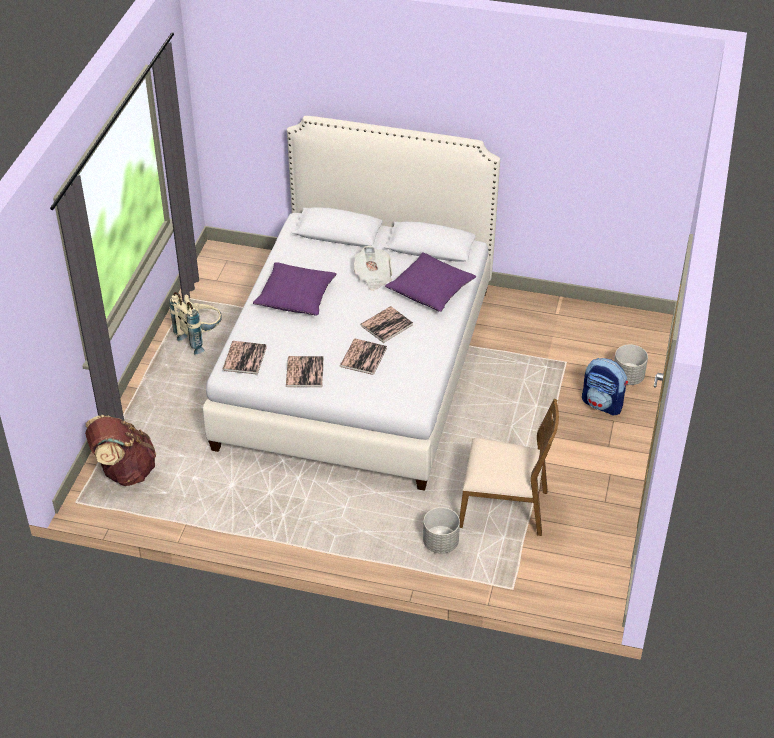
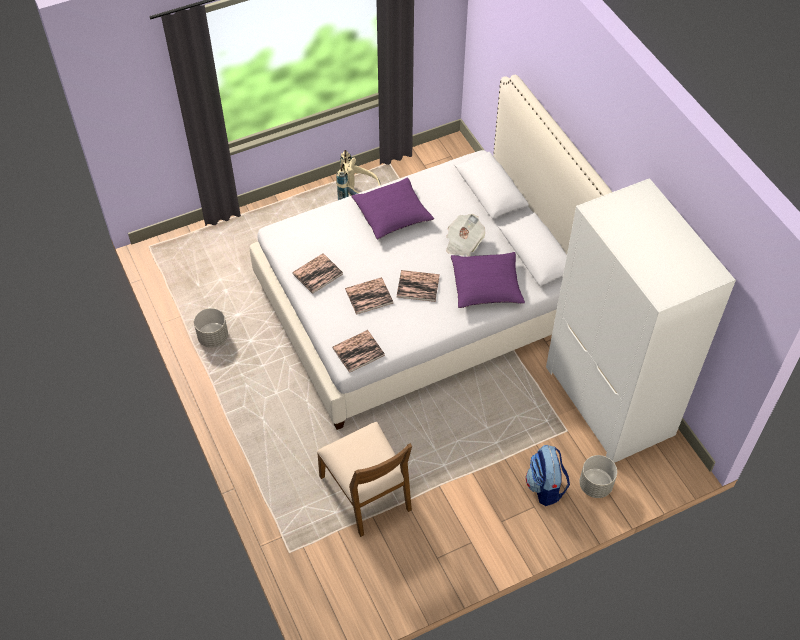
camera: 50 degrees right, 10 degrees up
brown backpack [85,415,156,486] -> none
book [222,341,267,375] -> book moved to [332,330,385,373]
grey planter [423,507,460,554] -> grey planter moved to [194,308,228,348]
none -> white wardrobe [546,178,736,463]

